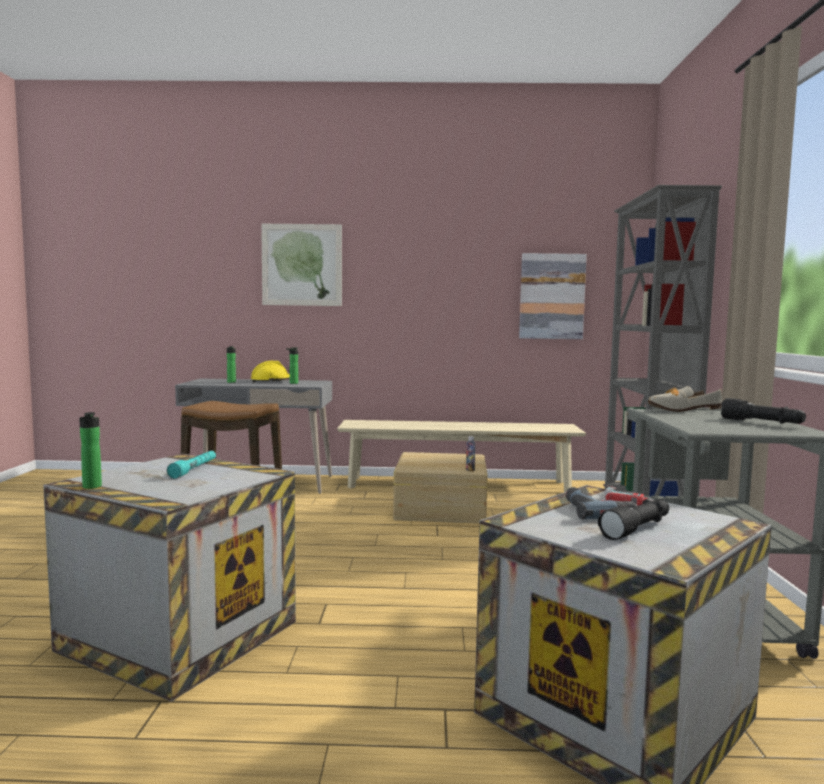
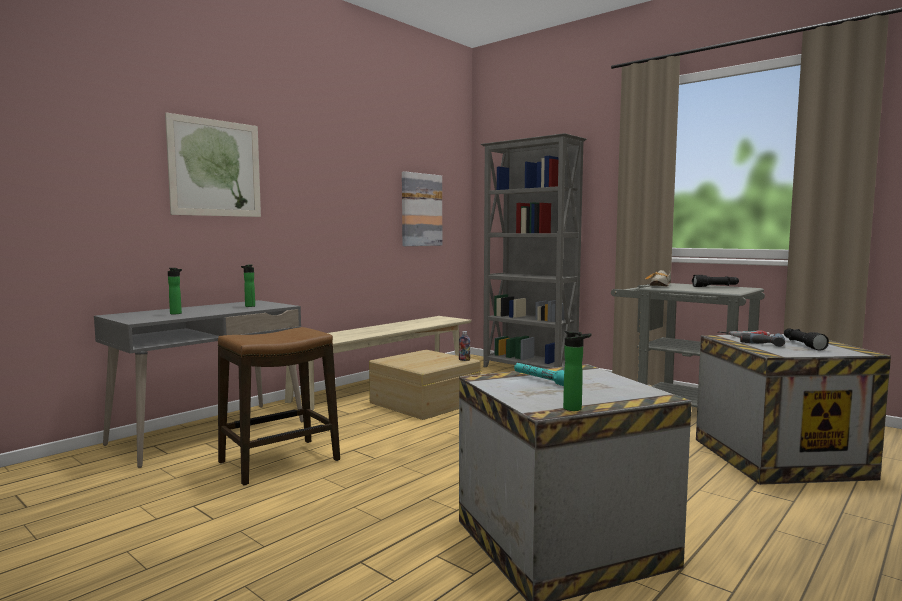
camera: 50 degrees left, 0 degrees up
yellow hard hat [251,361,290,383] -> none

